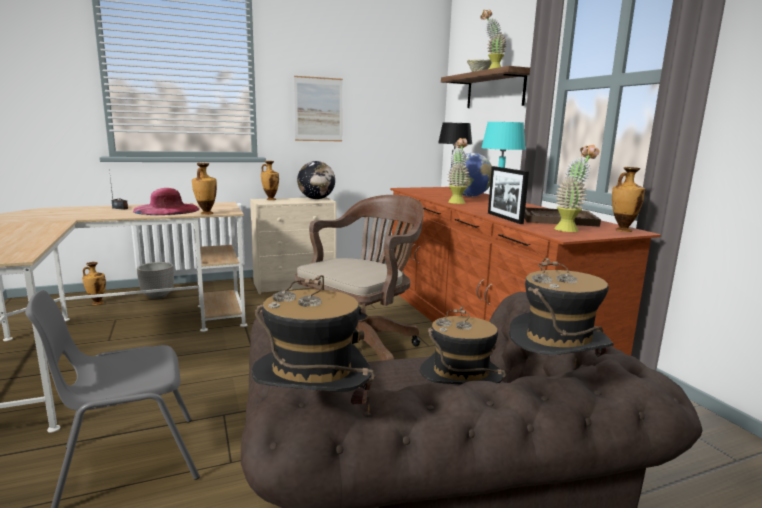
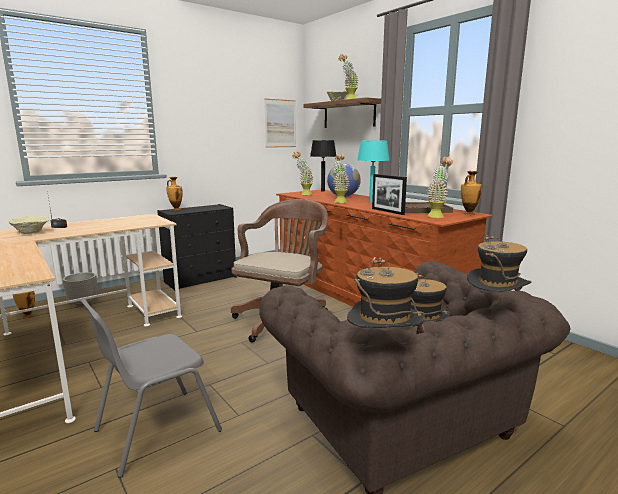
camera: 15 degrees left, 0 degrees up
pink hat [133,188,200,215] -> none
vase [192,163,217,215] -> none
beige dresser [250,197,336,294] -> black dresser [157,204,236,290]
picture [294,76,343,141] -> picture moved to [264,98,296,148]
globe [297,161,335,199] -> none
none -> beige bowl [9,216,49,234]
none -> potted plant [293,151,313,195]

